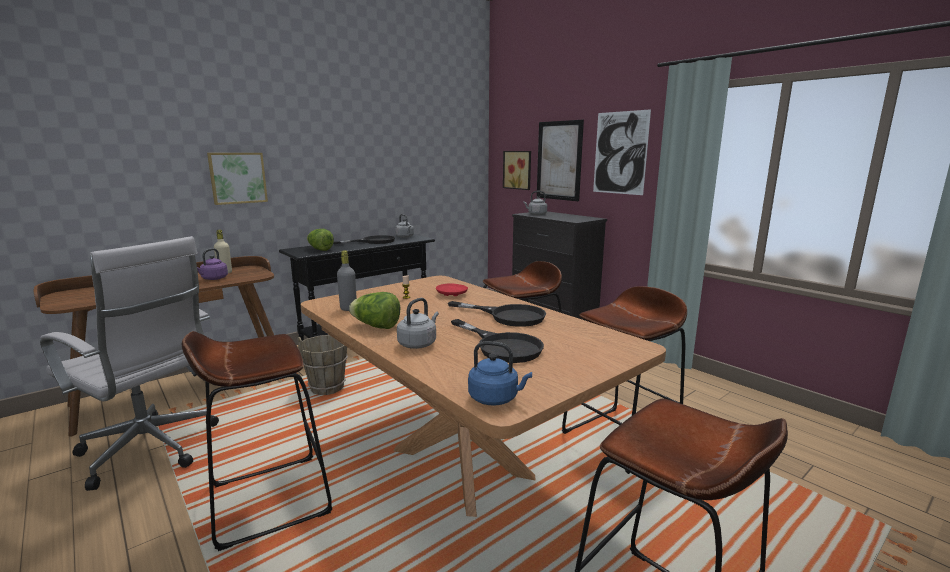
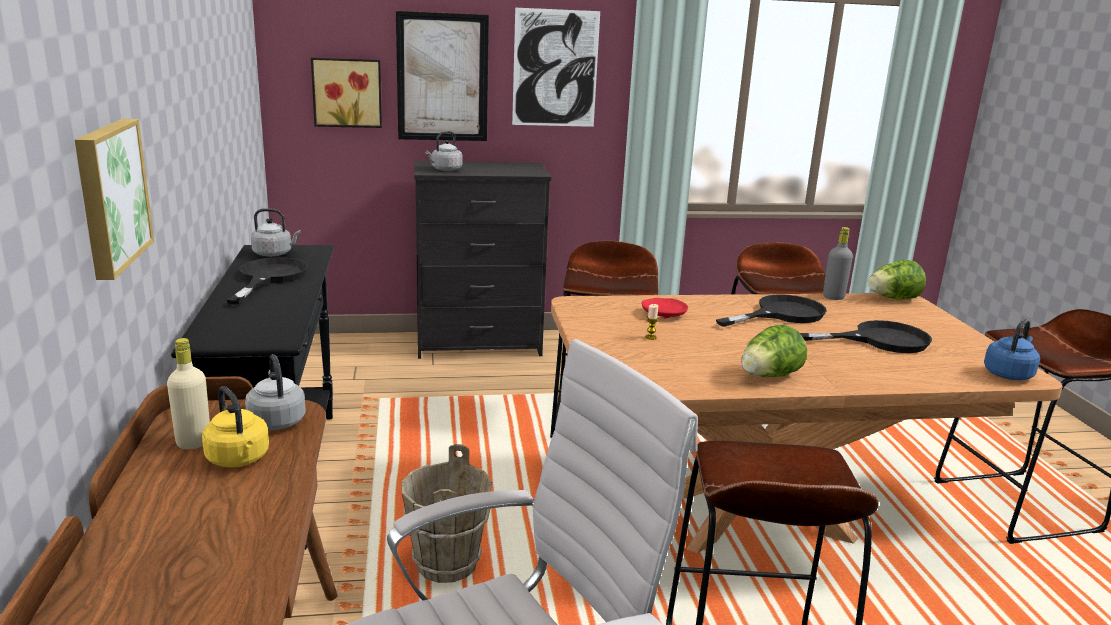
camera: 60 degrees left, 5 degrees up
purple kettle [197,248,228,280] -> yellow kettle [202,386,269,468]
lettuce [307,229,334,251] -> lettuce moved to [868,260,926,300]
grey bottle [337,250,357,311] -> grey bottle moved to [823,227,853,300]
grey kettle [397,298,439,349] -> grey kettle moved to [245,354,306,430]

